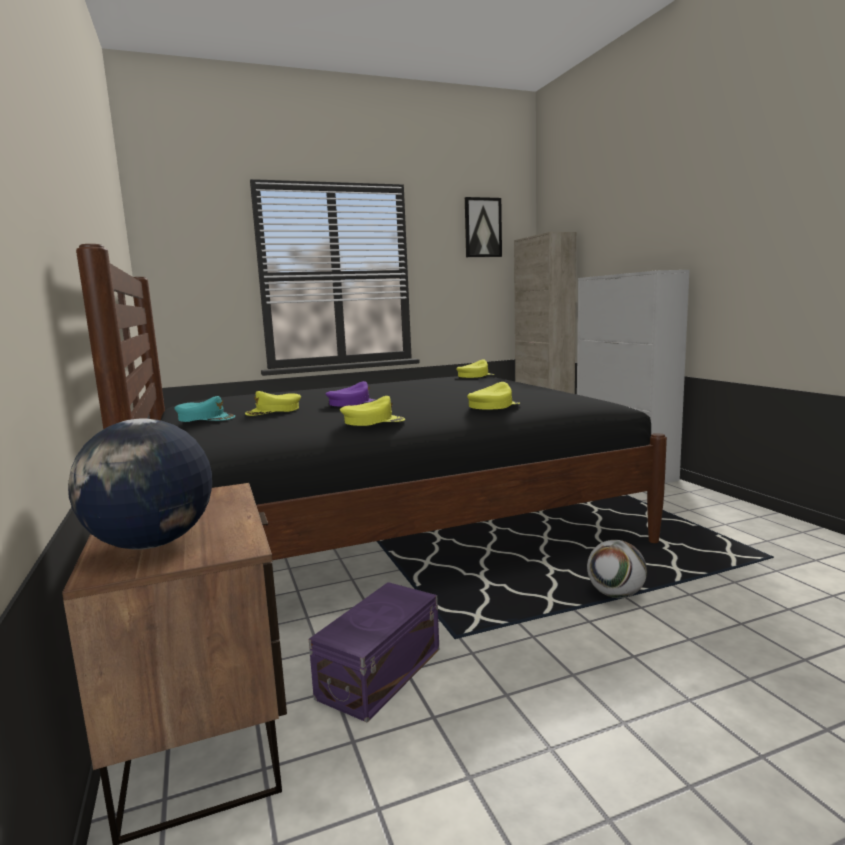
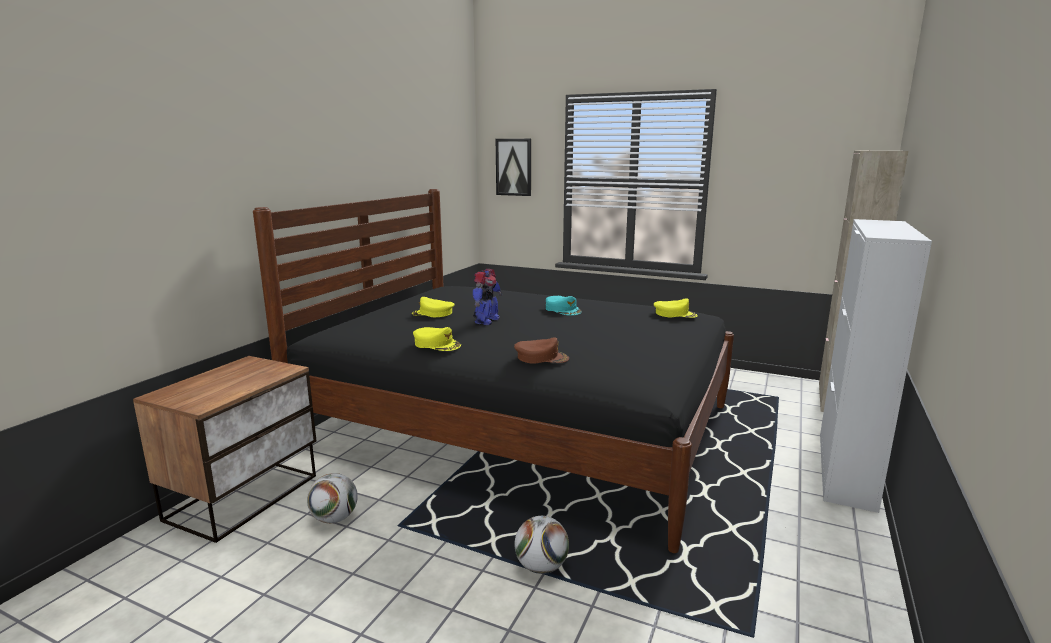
camera: 45 degrees right, 5 degrees up
globe [68,418,212,550] -> none
turquoise cap [174,396,235,422] -> turquoise cap moved to [546,296,582,316]
purple storage box [309,582,439,722] -> football [307,473,358,523]
purple cap [326,381,376,407] -> toy robot [473,269,502,325]
picture [465,197,502,257] -> picture moved to [496,139,531,196]
yellow cap [467,382,520,410] -> brown cap [514,337,569,364]

